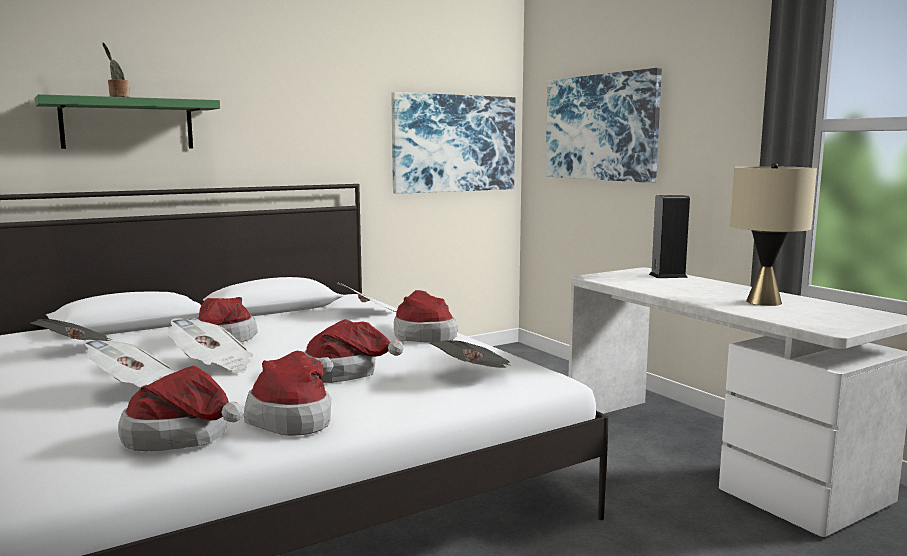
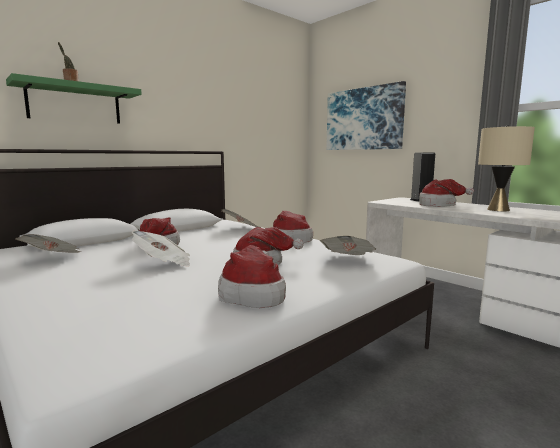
camera: 10 degrees left, 0 degrees up
newspaper [84,340,177,388] -> none
hat [118,366,243,451] -> hat moved to [419,179,474,207]
picture [391,92,516,194] -> none

